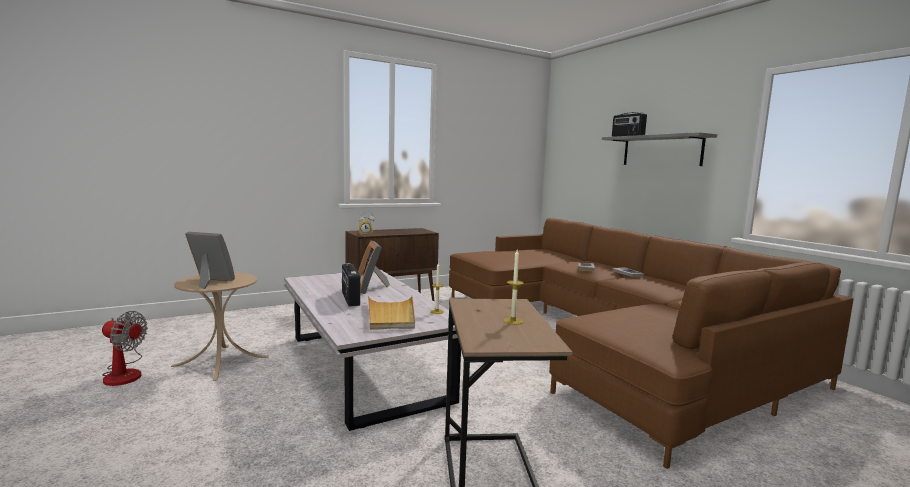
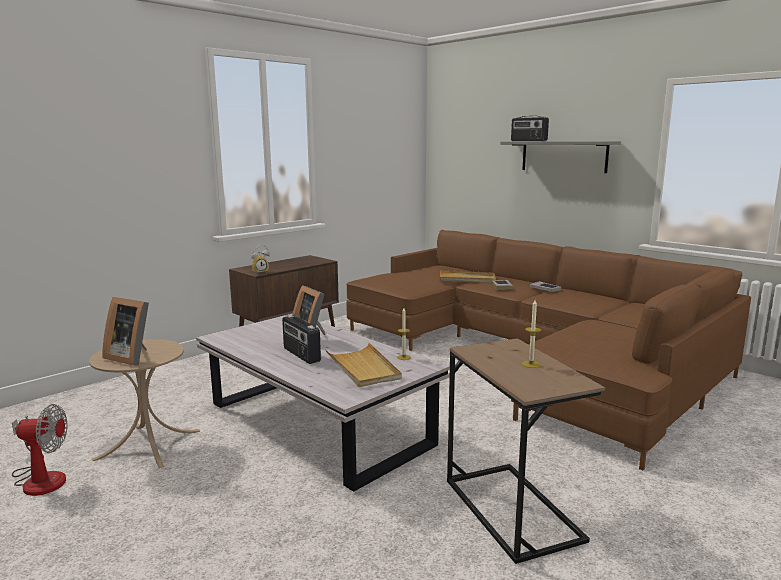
camera: 15 degrees left, 5 degrees up
picture frame [185,232,235,289] -> picture frame turned 150 degrees counterclockwise [102,297,149,365]
none -> beige tray [440,270,496,283]

